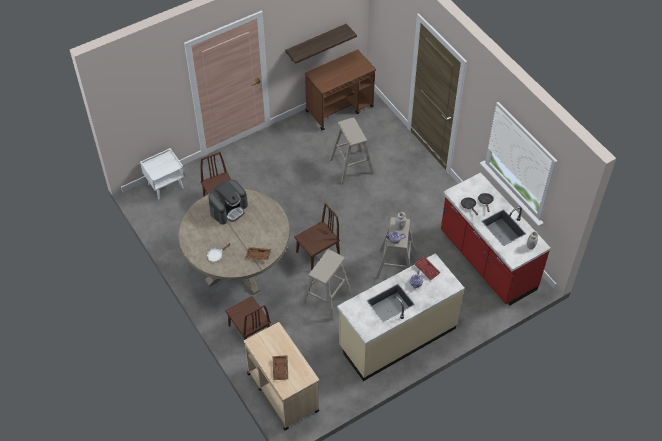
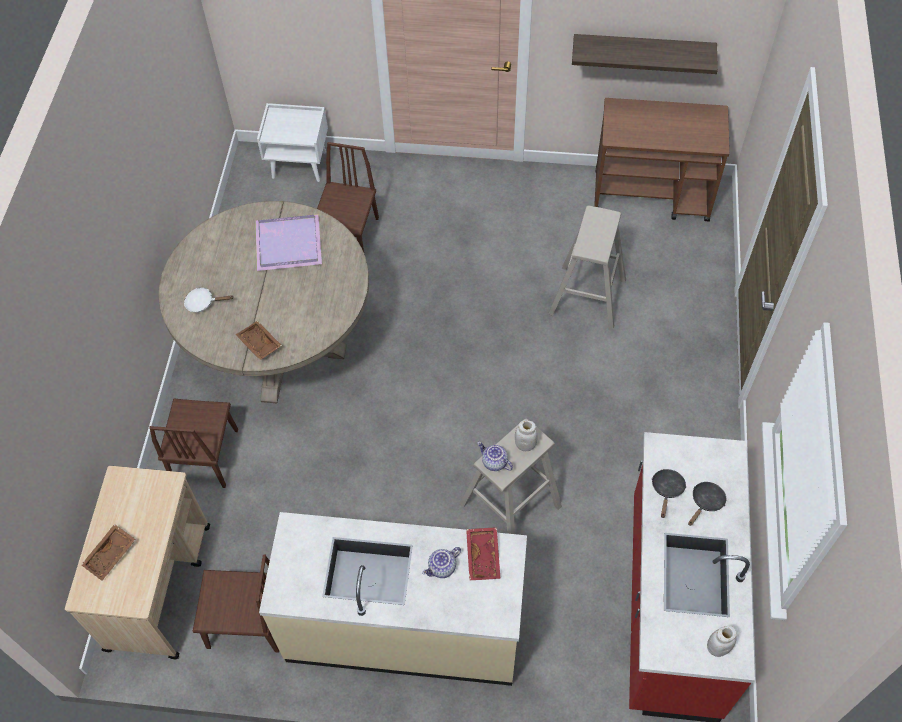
camera: 40 degrees right, 5 degrees up
coffee machine [209,180,248,225] -> purple tray [255,214,322,271]
brown chair [294,203,340,270] -> brown chair moved to [193,554,279,652]
beige stool [301,249,353,321] -> none

